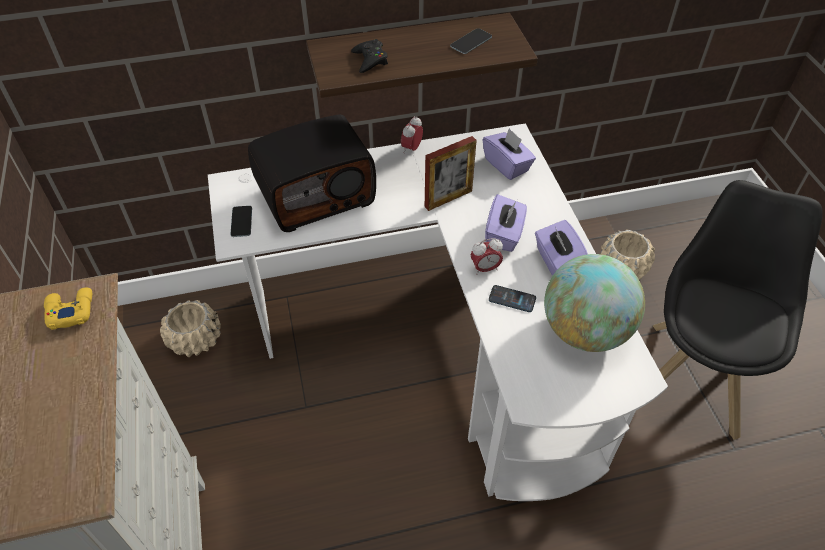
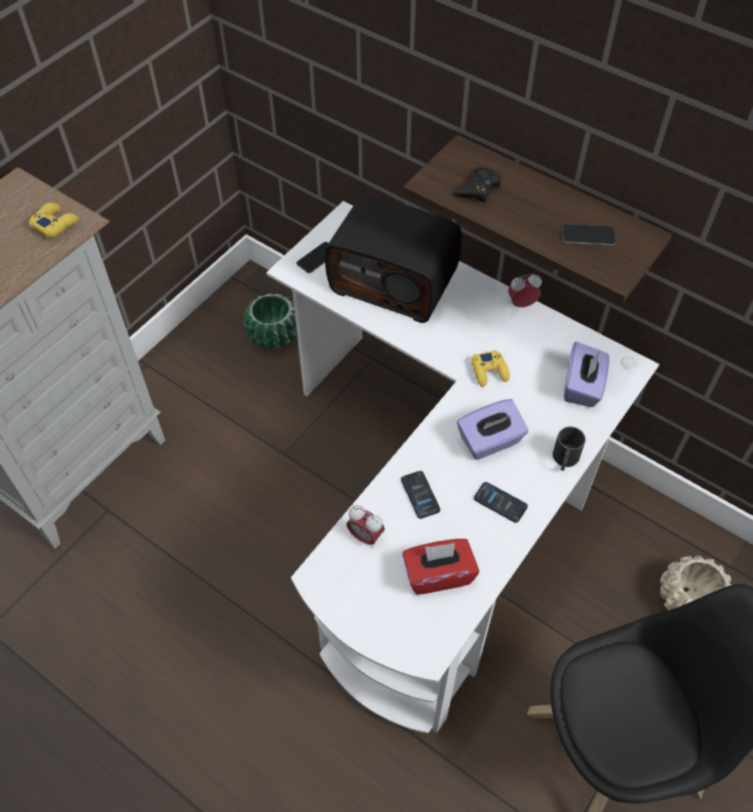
camera: 50 degrees right, 5 degrees up
beige planter [160,300,221,357] -> green planter [243,294,297,350]
picture frame [425,136,477,211] -> yellow game controller [471,350,510,387]
alarm clock [471,238,503,275] -> alarm clock moved to [346,505,385,548]
purple tissue box [535,220,588,276] -> phone [474,482,528,523]
globe [544,254,645,352] -> red tissue box [402,539,479,595]
none -> black mug [553,426,586,471]

